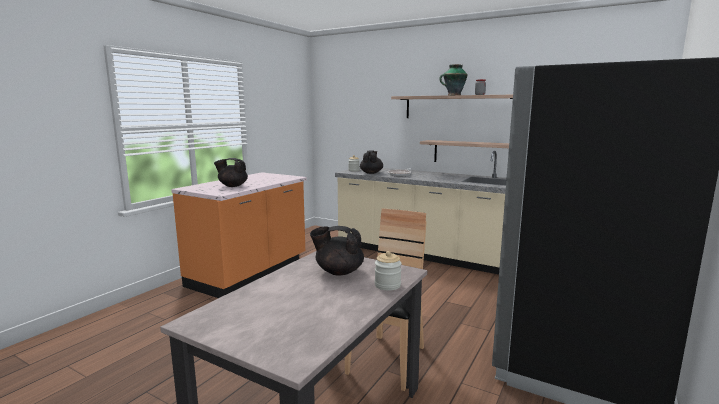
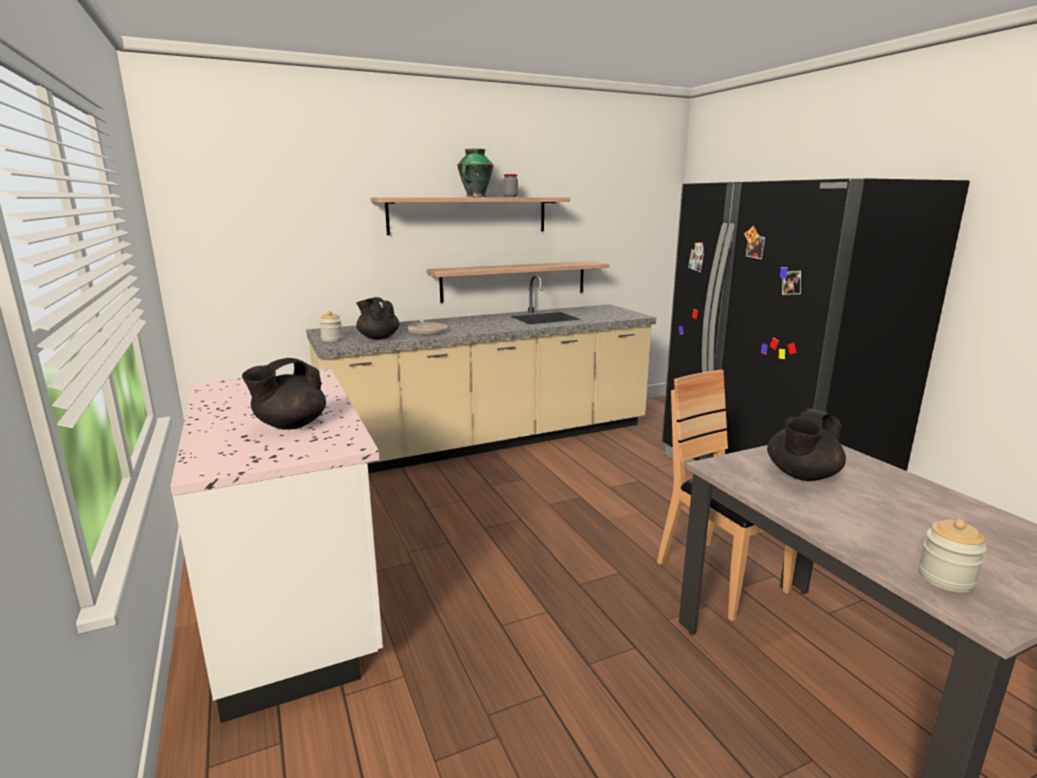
camera: 55 degrees left, 5 degrees up
orange counter [171,172,307,298] -> white counter [171,369,383,723]
jar [375,251,402,291] -> jar moved to [918,519,987,593]

